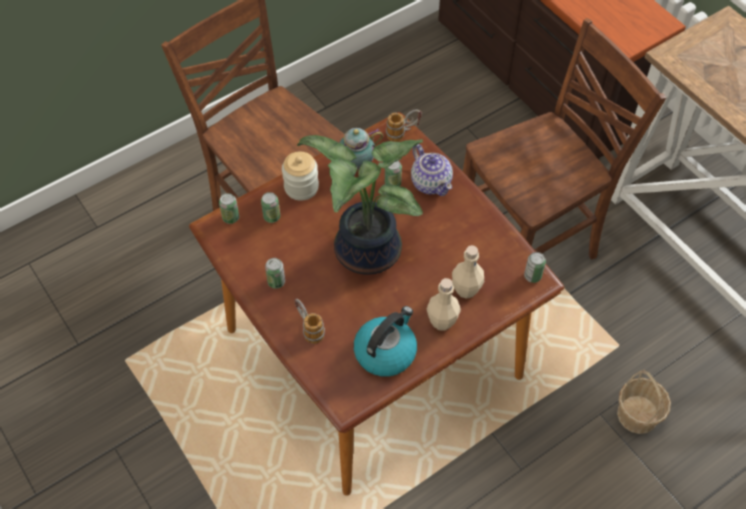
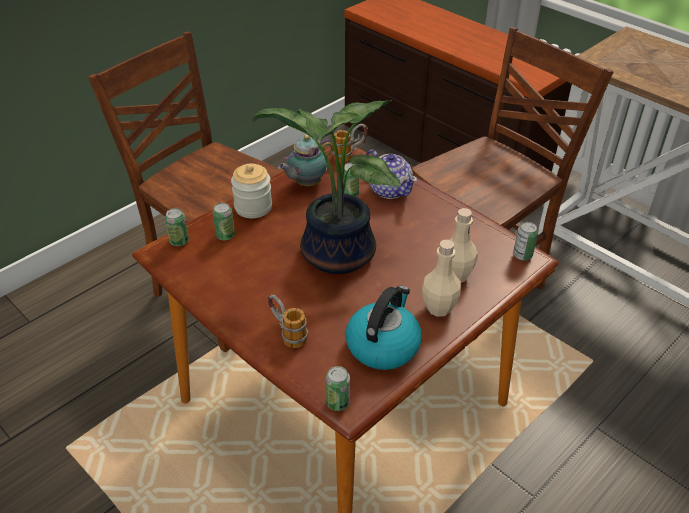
camera: 10 degrees left, 15 degrees down
can [265,258,285,289] -> can moved to [325,366,350,411]
basket [617,370,671,434] -> none

